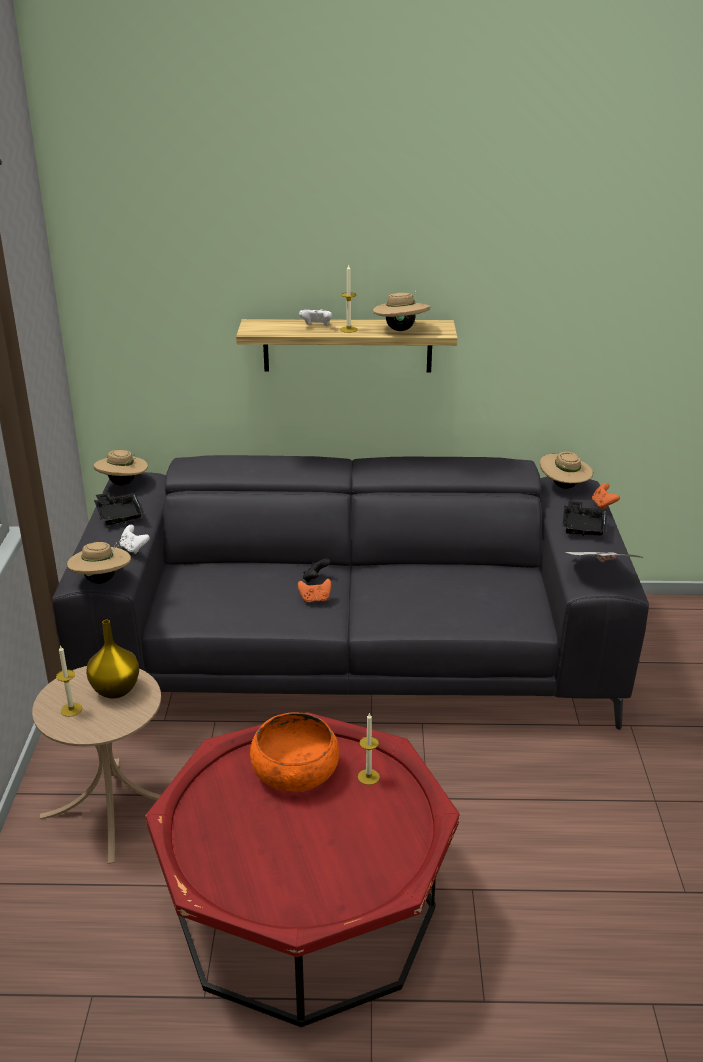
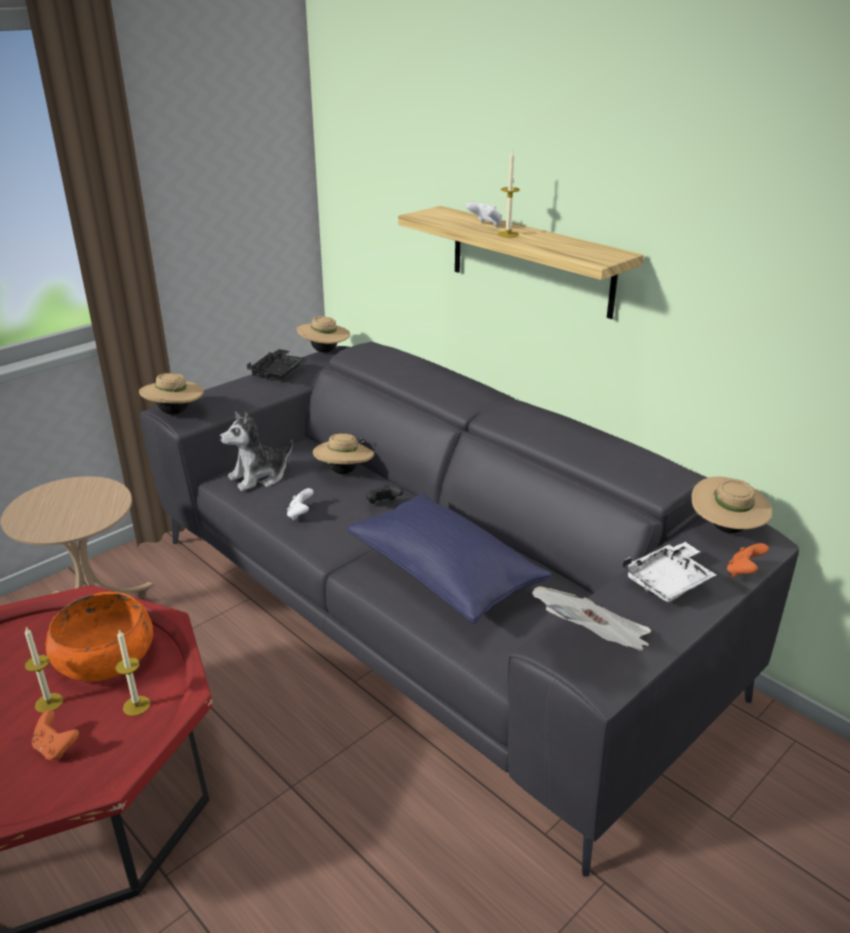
camera: 45 degrees right, 0 degrees up
candle [56,645,82,717] -> candle moved to [25,627,63,713]
yellow vase [86,620,139,699] -> none
white game controller [120,525,150,554] -> white game controller moved to [287,488,313,520]
orange game controller [298,579,331,603] -> orange game controller moved to [32,710,79,760]
beige hat [373,290,430,331] -> beige hat moved to [313,433,374,474]
black tray [562,501,607,536] -> white tray [623,542,717,602]
none -> plush toy [220,412,293,491]
none -> blue pillow [347,493,551,624]

